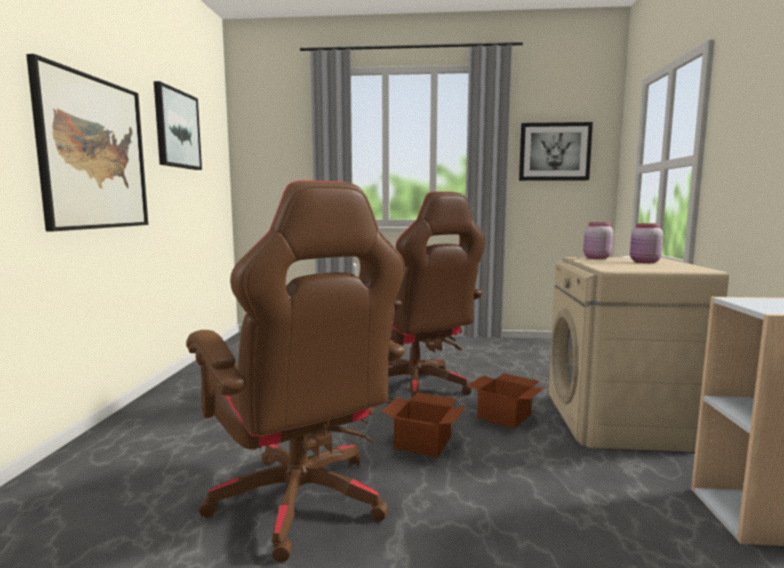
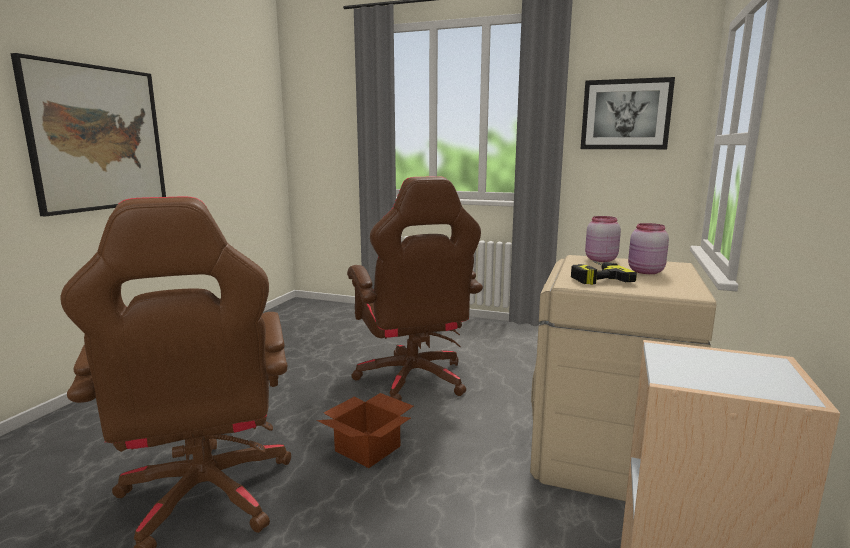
camera: 15 degrees right, 5 degrees up
picture [154,81,202,170] -> none
cardboard box [467,373,544,429] -> none
none -> power drill [571,260,637,285]

